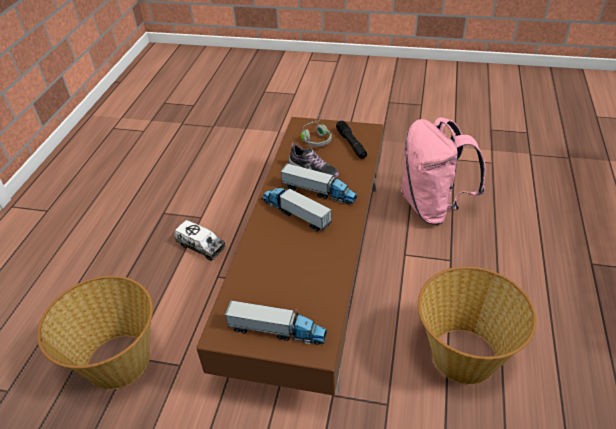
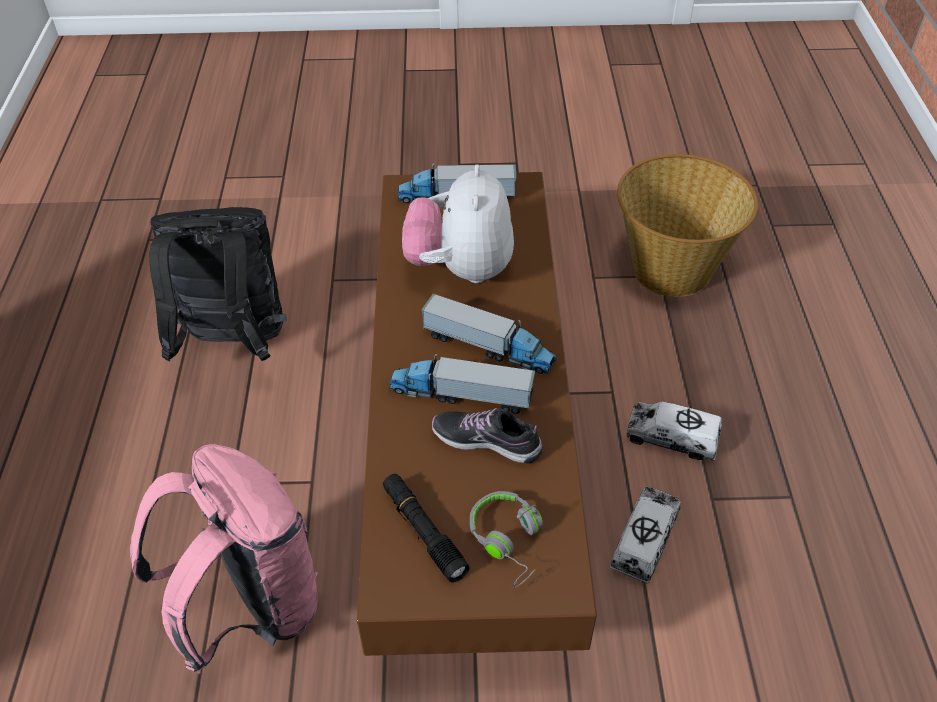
camera: 165 degrees right, 5 degrees up
basket [418,266,536,385] -> black backpack [149,207,287,362]
none -> plush toy [402,164,514,283]
none -> toy truck [610,486,681,583]

